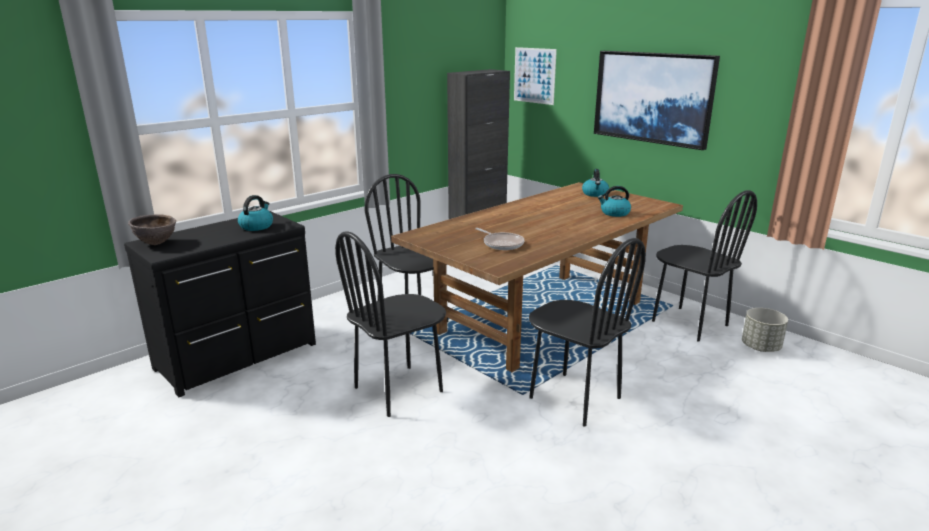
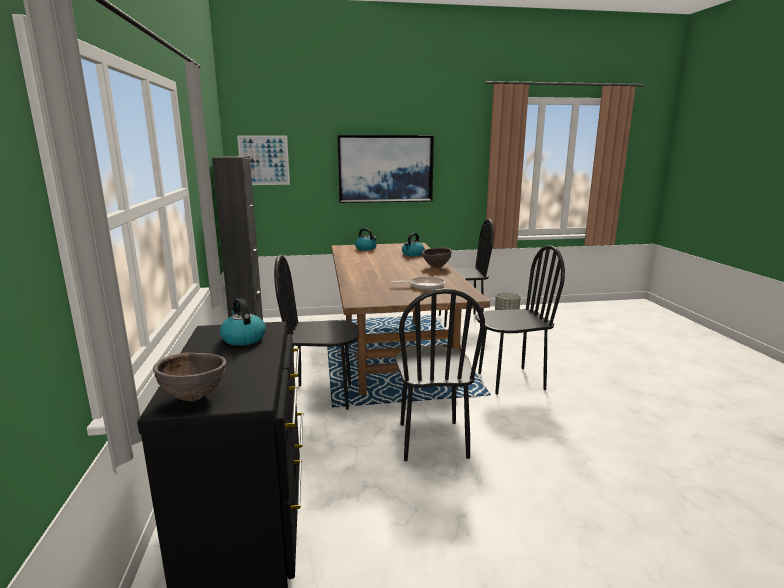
camera: 55 degrees left, 5 degrees down
none -> brown bowl [422,247,452,268]

